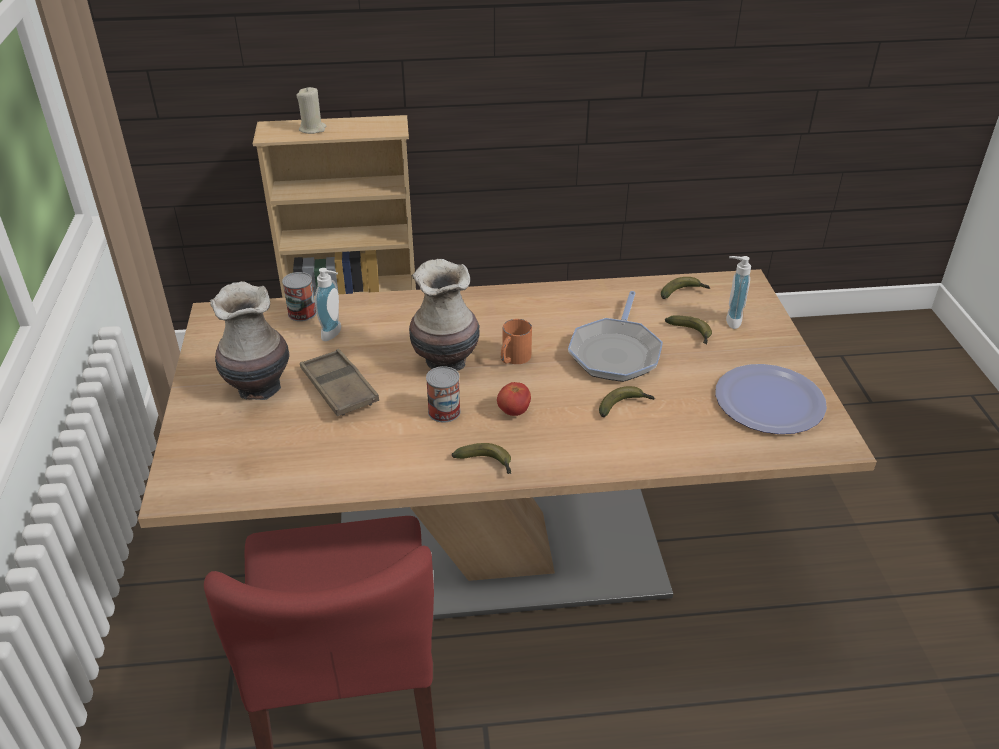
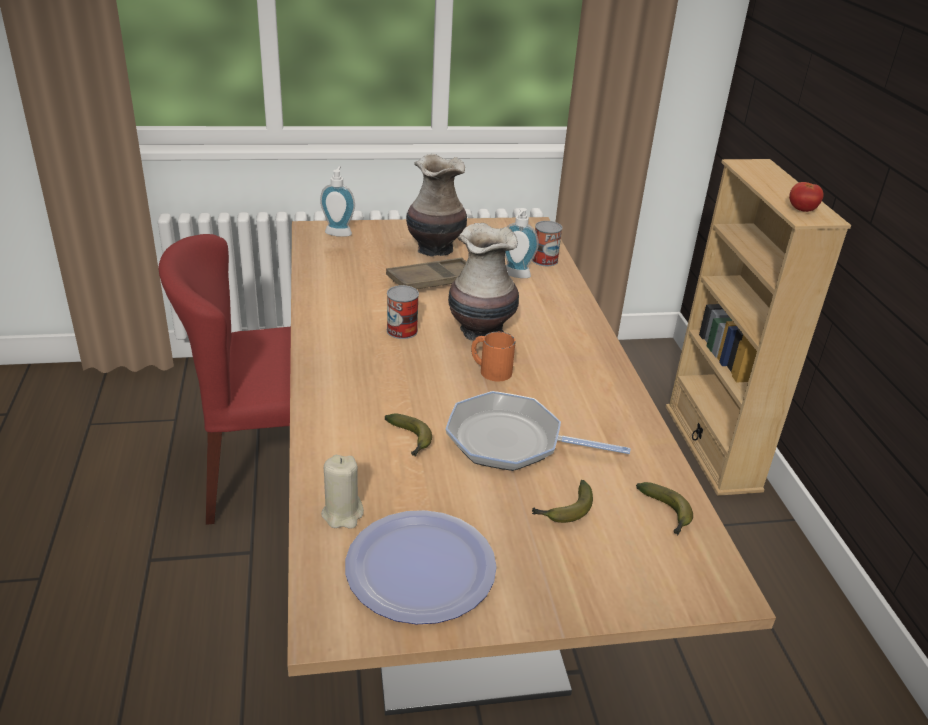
camera: 85 degrees right, 5 degrees down
beige candle [297,87,326,134] -> beige candle moved to [321,455,364,529]
banana [452,443,511,474] -> none
tomato [497,382,531,416] -> tomato moved to [789,182,824,212]
soap dispenser [726,256,751,329] -> soap dispenser moved to [320,166,355,237]

